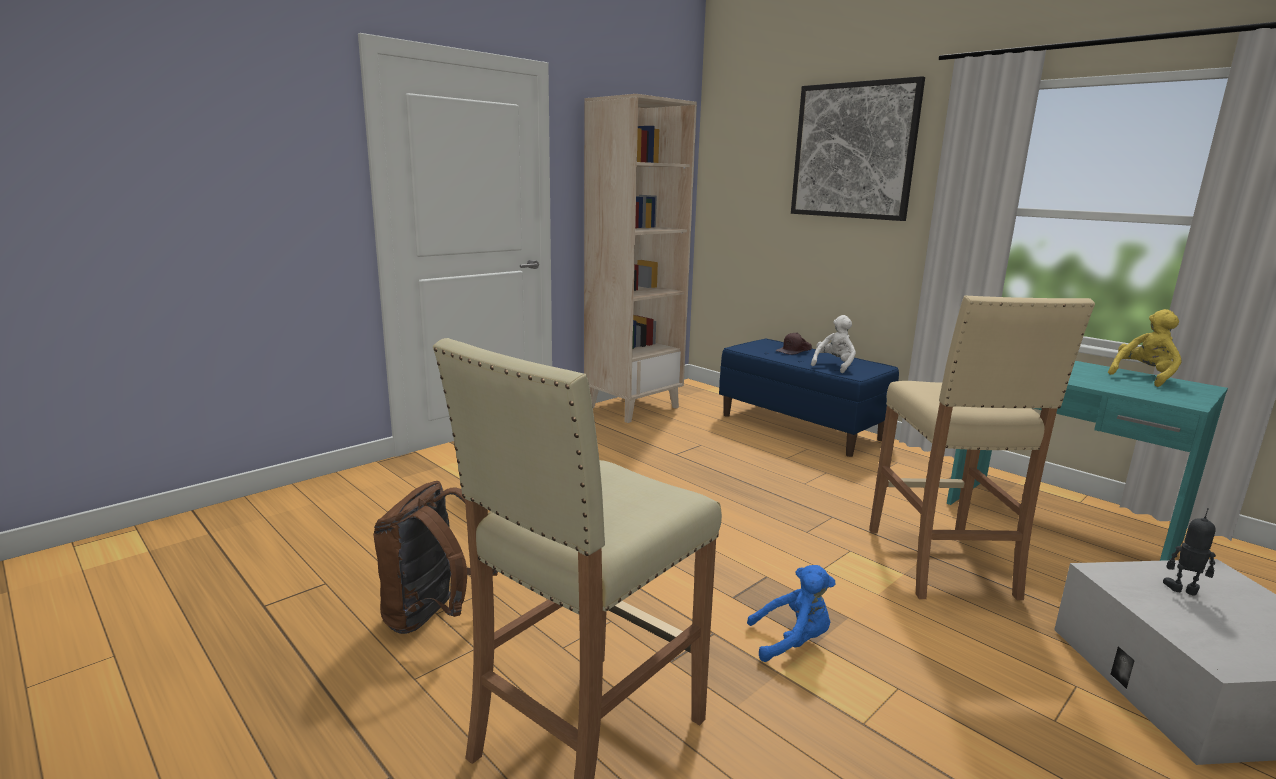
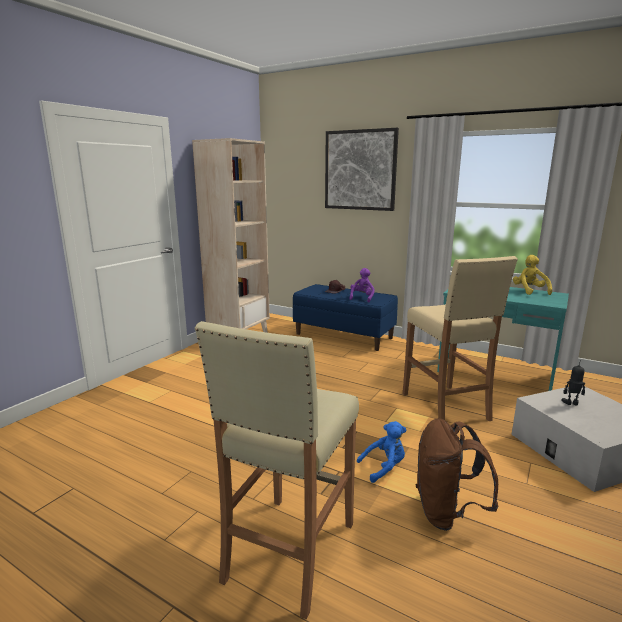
camera: 15 degrees left, 0 degrees up
brown backpack [373,481,498,634] -> brown backpack moved to [416,418,498,531]
white plush toy [811,315,856,373] -> purple plush toy [349,268,375,302]
yellow plush toy [1108,309,1182,387] -> yellow plush toy turned 45 degrees counterclockwise [513,255,552,295]

